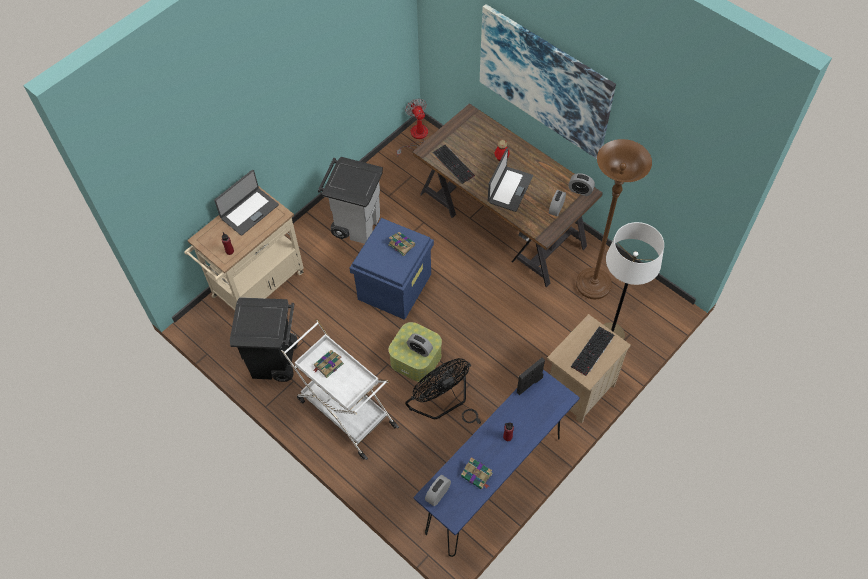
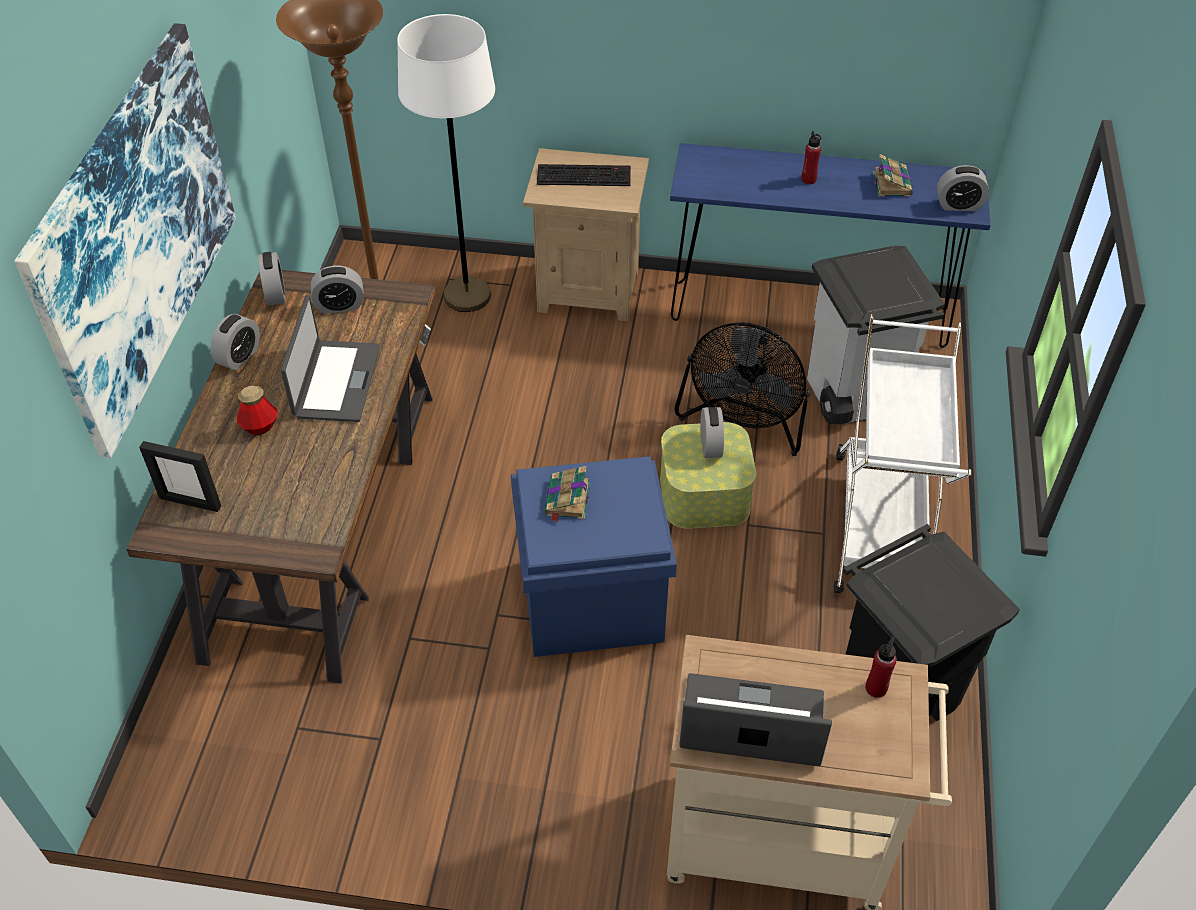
camera: 125 degrees left, 10 degrees down
book [313,350,344,378] -> none
grey trash can [318,157,383,244] -> grey trash can moved to [807,246,945,424]
fan [396,98,428,155] -> none
keyboard [433,145,475,184] -> none
laptop [488,148,533,212] -> laptop turned 105 degrees clockwise [281,295,380,422]
picture frame [517,358,545,395] -> picture frame moved to [139,441,221,512]
none -> alarm clock [211,314,260,370]

